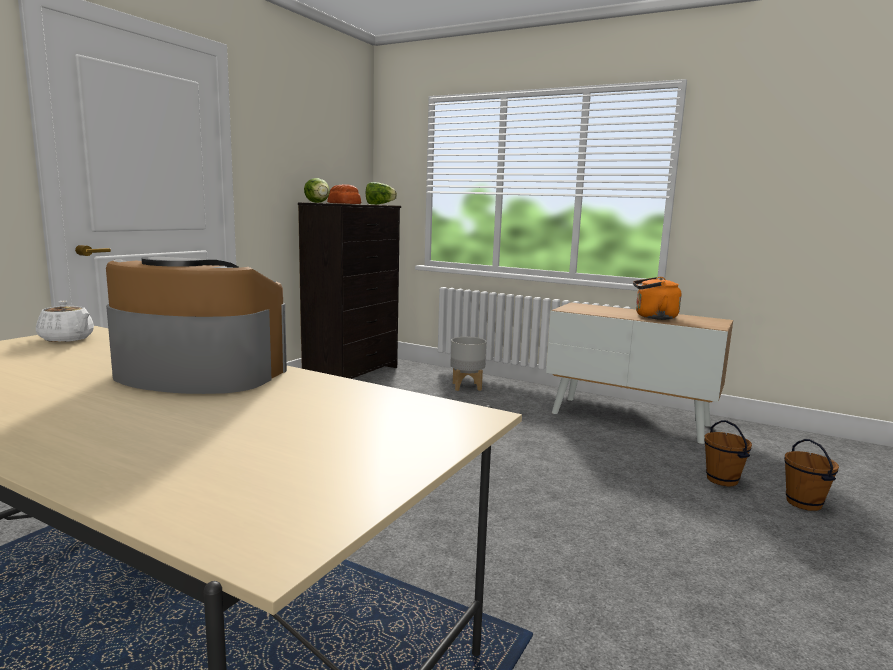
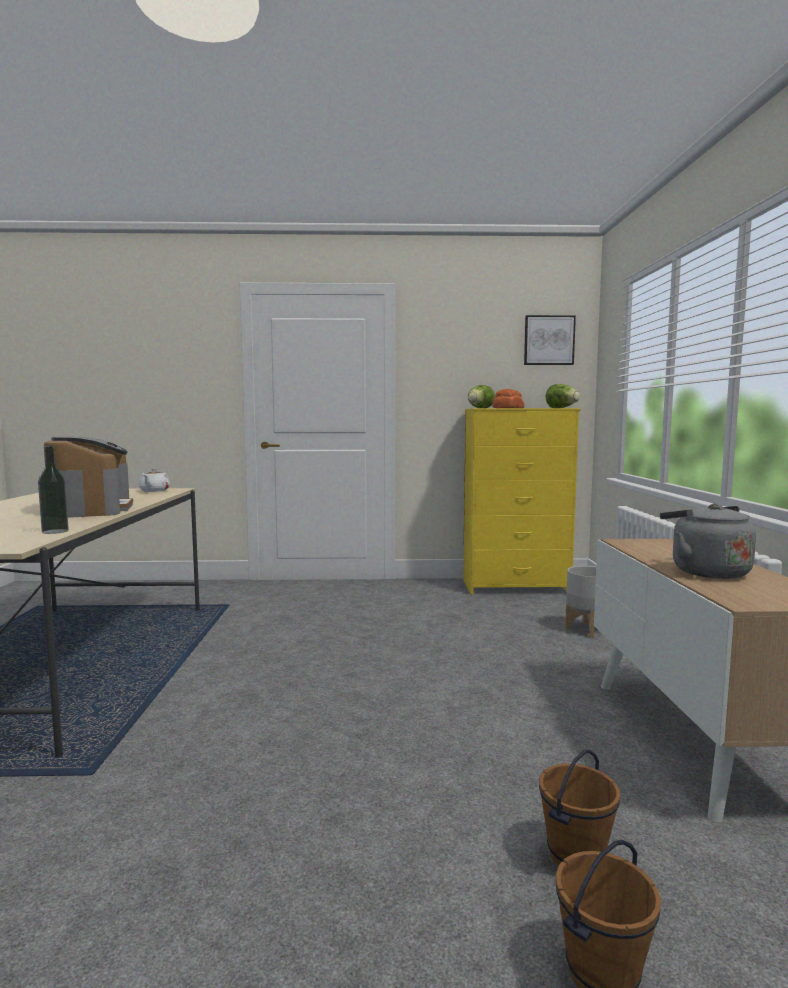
camera: 60 degrees right, 5 degrees down
black dresser [298,202,401,379] -> yellow dresser [463,408,580,595]
orange kettle [633,277,681,320] -> grey kettle [660,503,756,579]
none -> bottle [38,446,69,534]
none -> picture [524,315,576,365]

